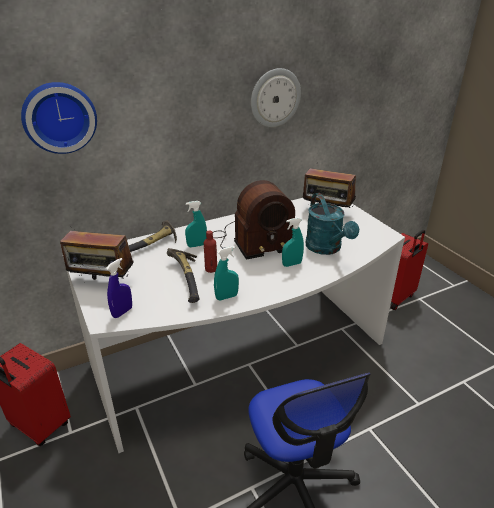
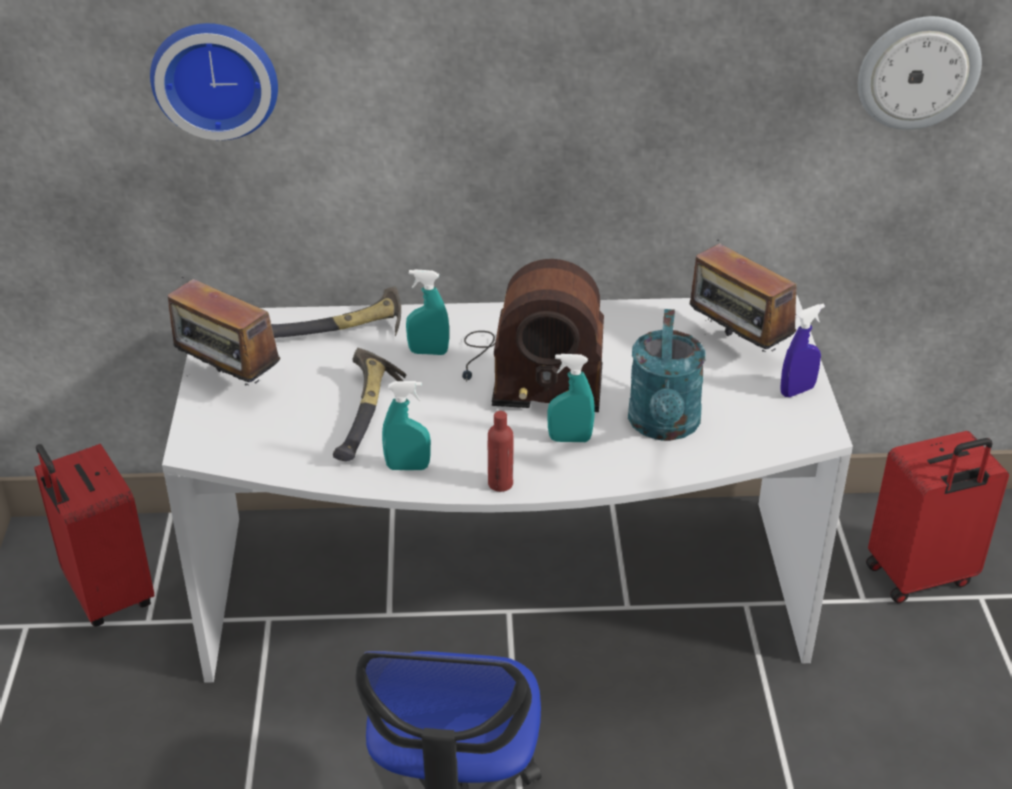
camera: 25 degrees right, 5 degrees up
blue spray bottle [106,258,132,318] -> blue spray bottle moved to [781,304,825,397]
red bottle [204,230,217,273] -> red bottle moved to [488,411,513,492]
wall clock [251,68,301,128] -> wall clock moved to [858,16,982,130]

